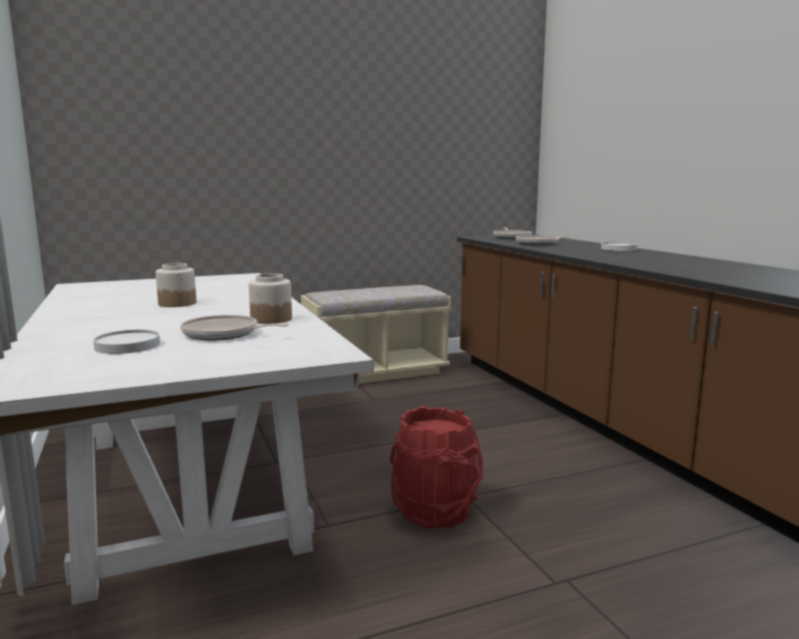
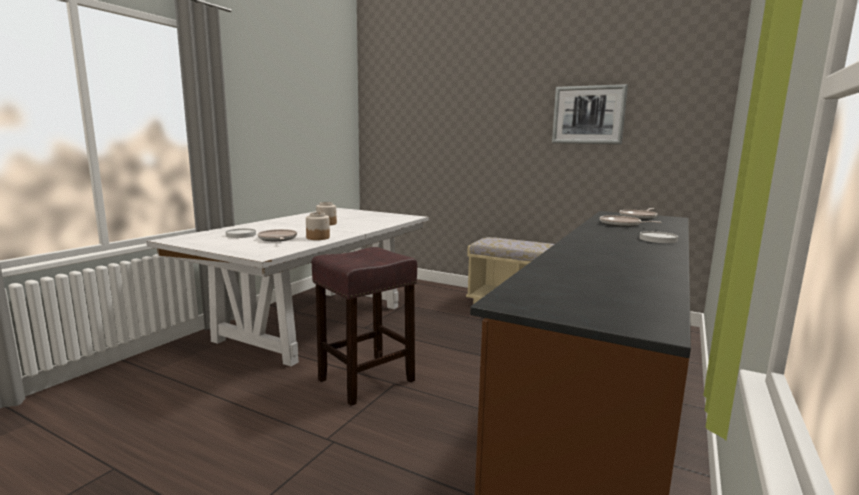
camera: 50 degrees right, 0 degrees up
red bucket [390,406,483,529] -> brown stool [312,247,417,406]
none -> picture [552,84,628,144]

